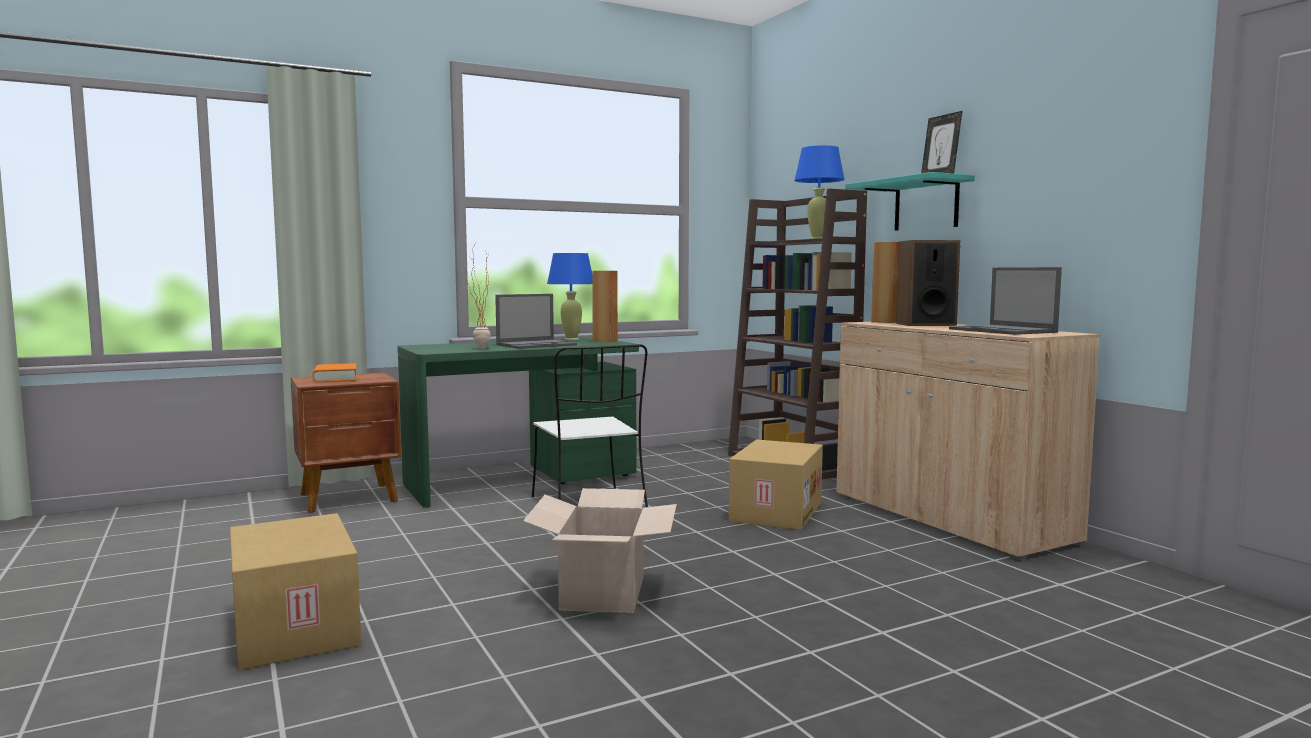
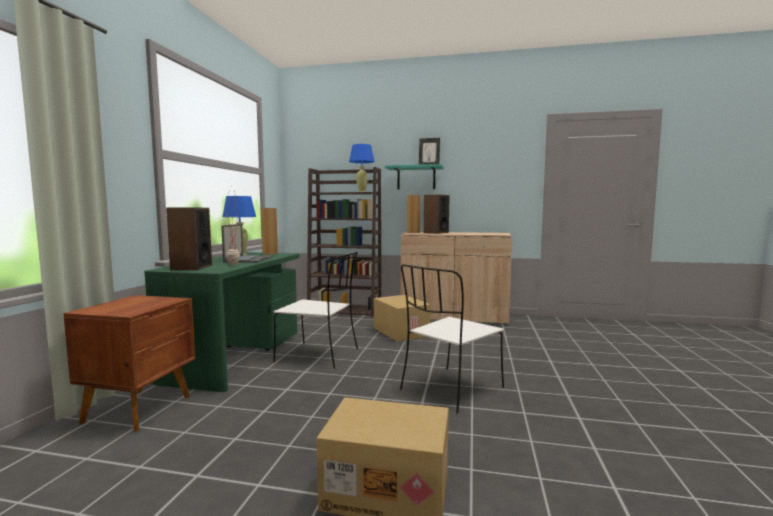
camera: 50 degrees left, 0 degrees up
orange book [312,363,357,382] -> none
cardboard box [523,488,677,613] -> white chair [400,264,504,413]
laptop [949,267,1062,335] -> none
none -> speaker [166,208,212,270]

